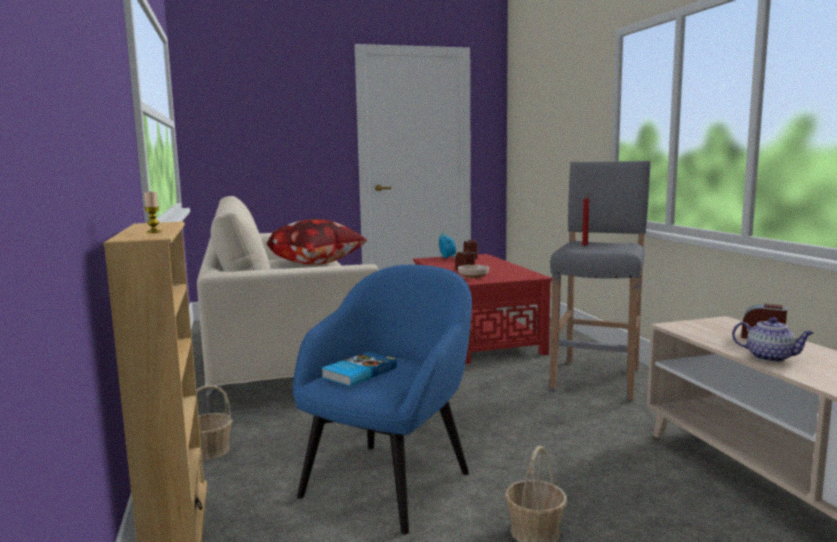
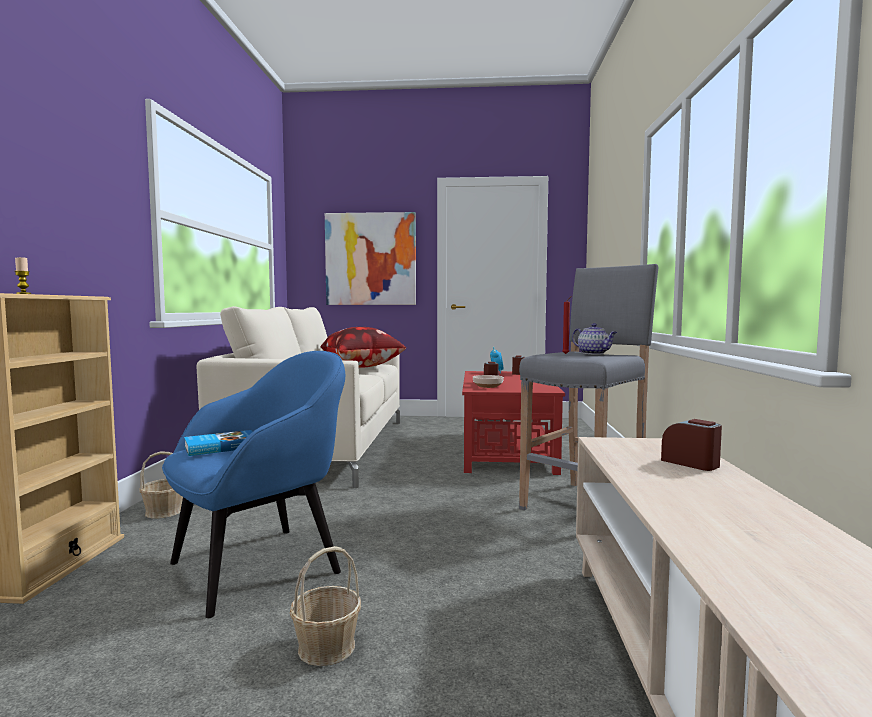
camera: 20 degrees right, 5 degrees down
teapot [732,317,813,362] -> teapot moved to [572,323,617,354]
none -> picture [325,212,416,305]

